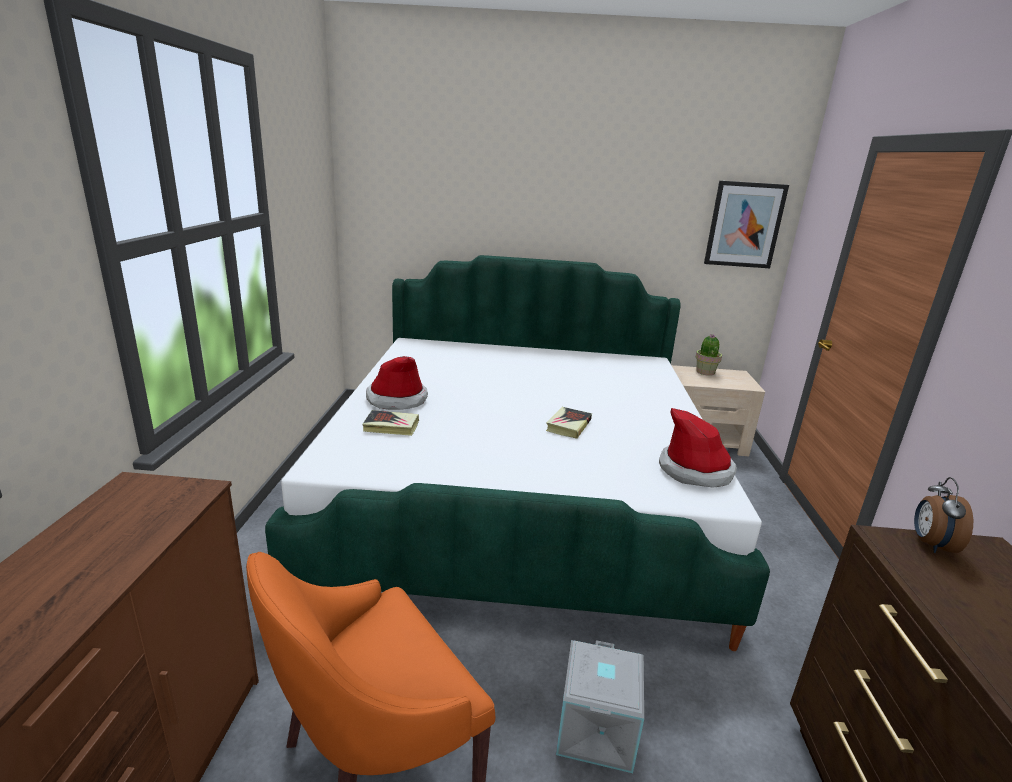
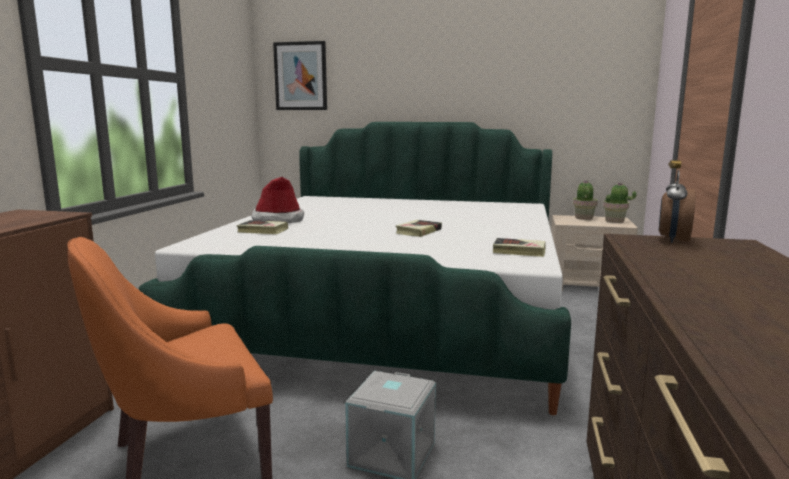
camera: 10 degrees right, 10 degrees down
hat [659,408,737,487] -> book [493,238,546,257]
picture [704,181,789,268] -> picture moved to [273,41,327,110]
none -> potted plant [603,182,637,223]

